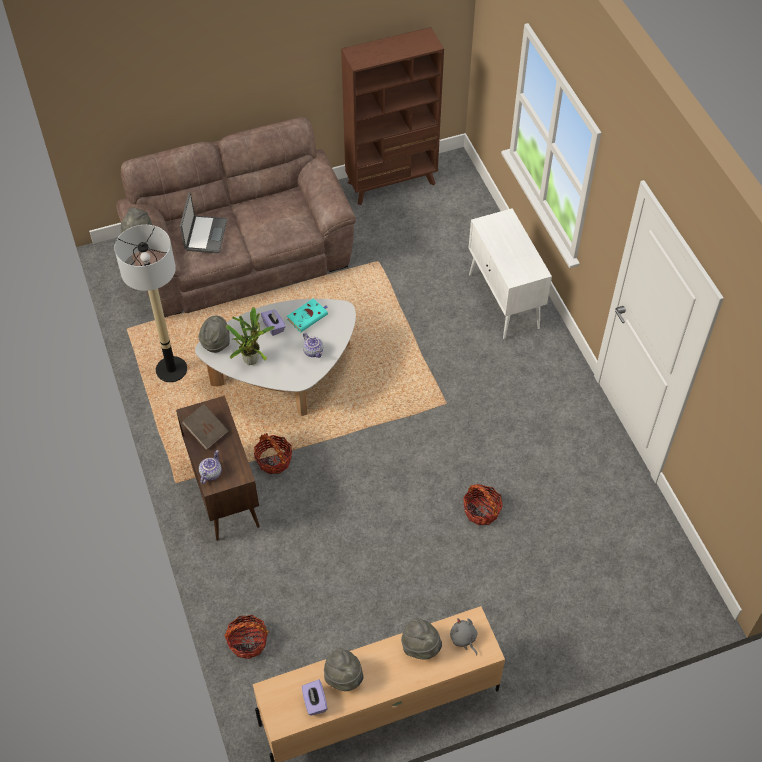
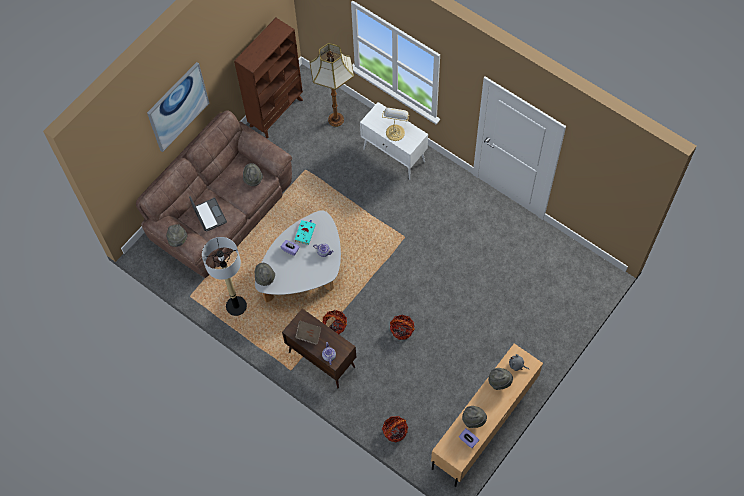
camera: 30 degrees left, 10 degrees up
potted plant [226,307,275,365] -> none
basket [463,484,503,525] -> basket moved to [390,314,415,340]
none -> picture [147,62,209,152]
none -> grey hat [243,163,263,186]
none -> floor lamp [310,43,354,127]
none -> table lamp [382,108,409,141]

